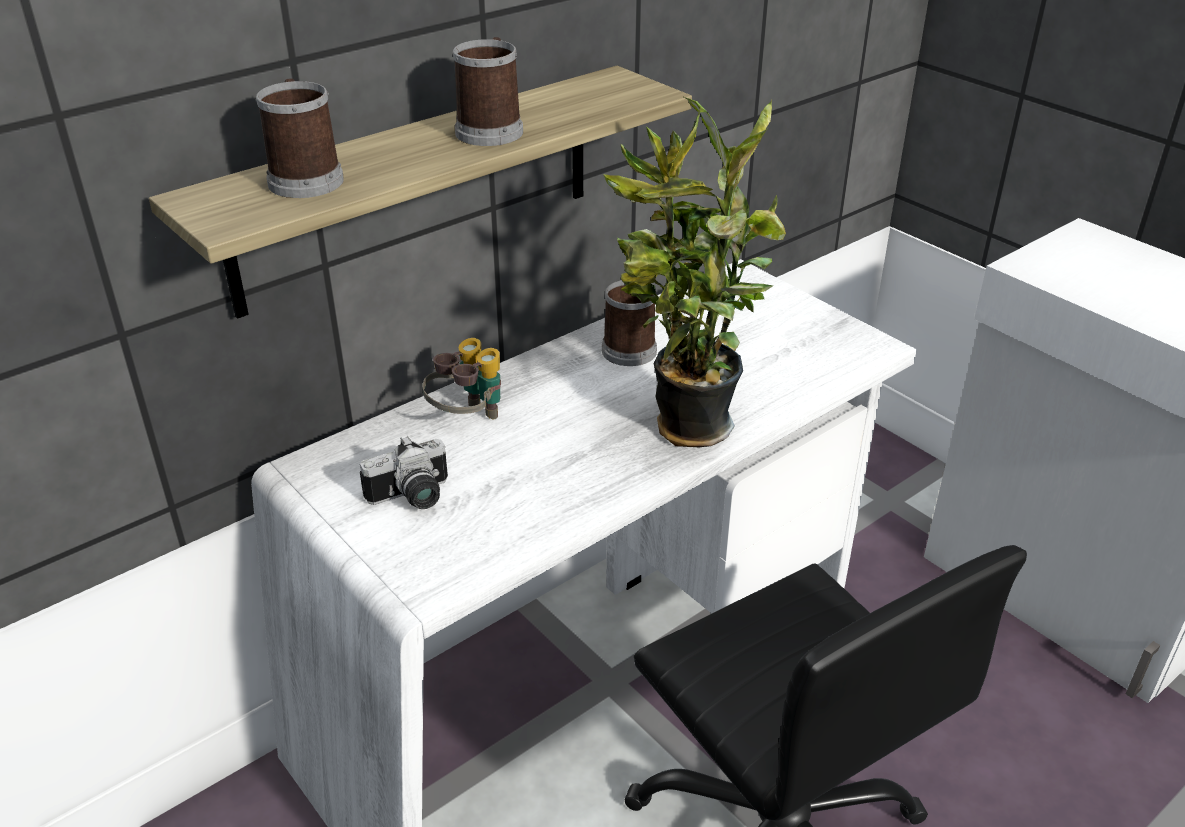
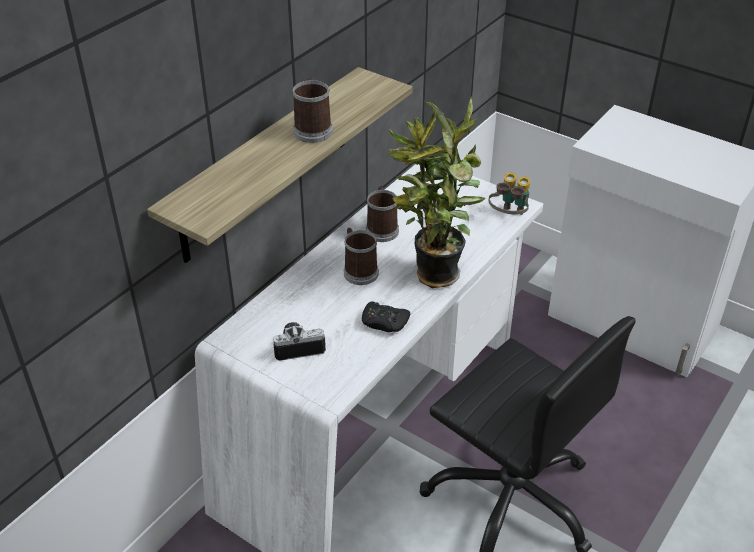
camera: 15 degrees left, 5 degrees up
mug [255,79,344,198] -> mug moved to [344,228,379,285]
camera [360,436,448,509] -> camera turned 150 degrees counterclockwise [273,322,326,361]
binoculars [422,338,501,419] -> binoculars moved to [488,172,530,215]
none -> black game controller [362,301,410,332]

